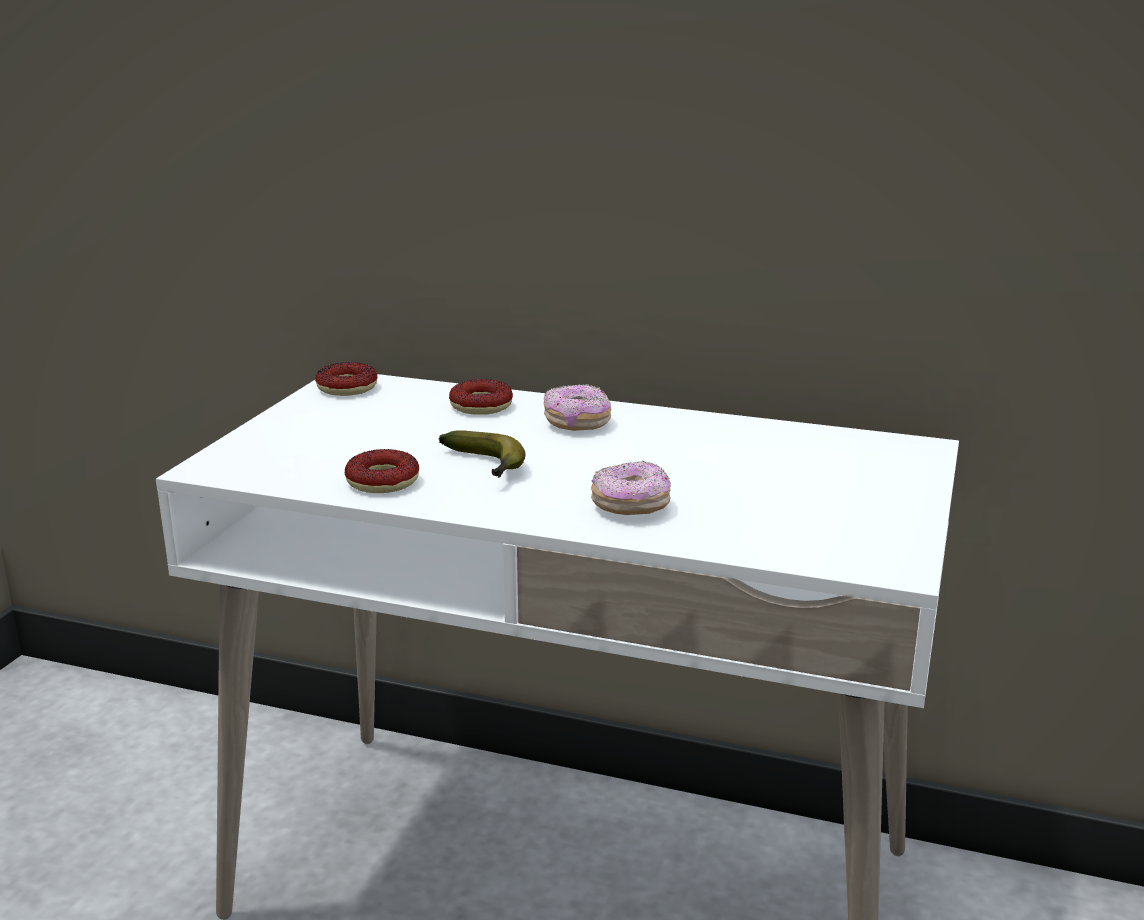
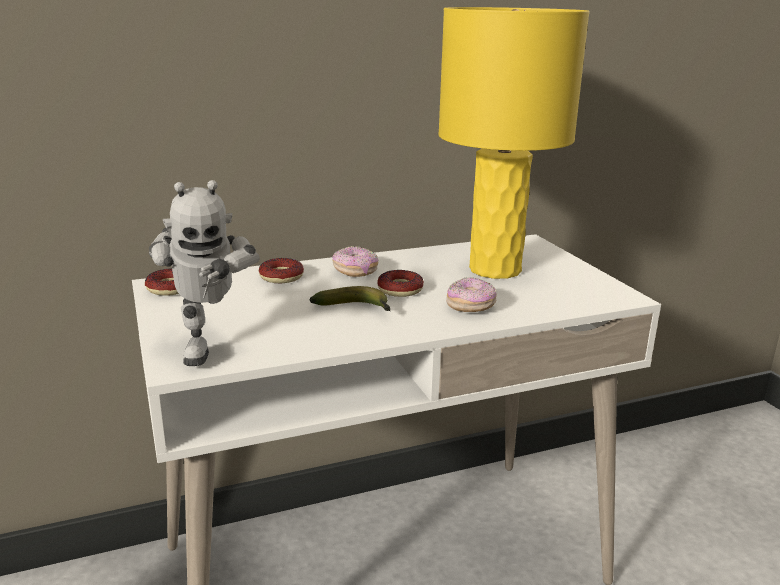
camera: 40 degrees left, 0 degrees up
donut [345,449,419,493] -> donut moved to [377,270,424,297]
none -> toy robot [149,180,260,366]
none -> yellow table lamp [438,7,590,279]

